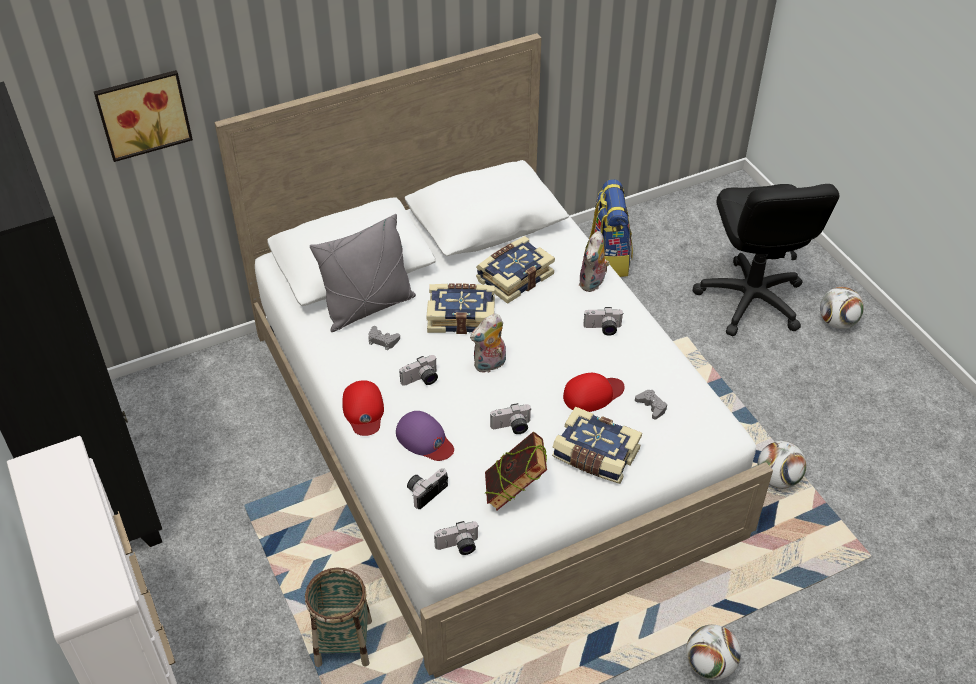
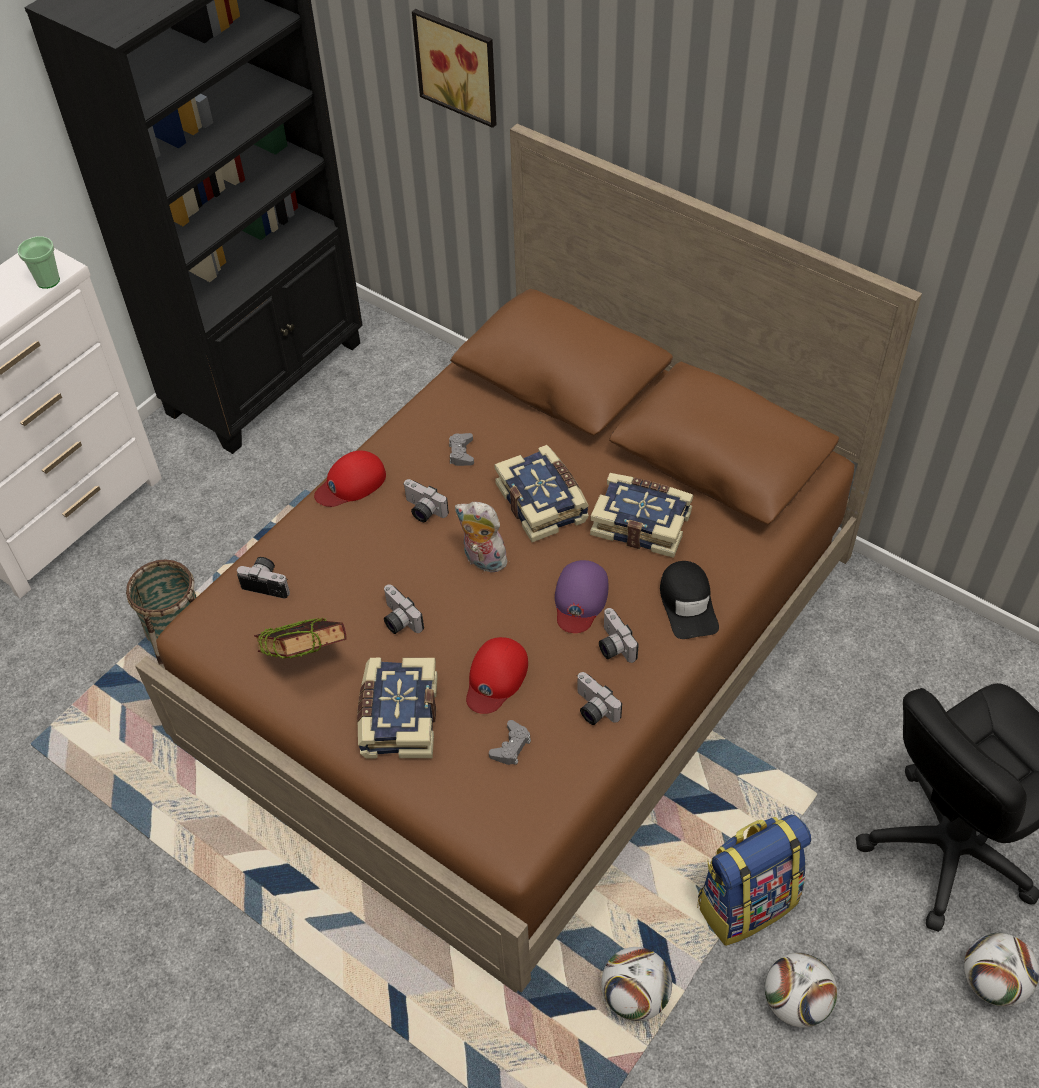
camera: 65 degrees right, 5 degrees up
white bed [214,33,773,678] -> brown bed [135,124,922,993]
grey pillow [310,214,416,332] -> none
purple cap [396,411,454,461] -> purple cap moved to [555,560,608,633]
camera [434,521,479,555] -> camera moved to [577,672,622,725]
red cap [563,373,625,412] -> red cap turned 75 degrees clockwise [466,637,528,714]
plush toy [579,231,610,292] -> black cap [660,561,719,639]
backpack [589,179,633,277] -> backpack moved to [697,815,811,946]
football [686,625,741,680] -> football moved to [765,953,837,1027]
none -> cup [17,236,60,289]

